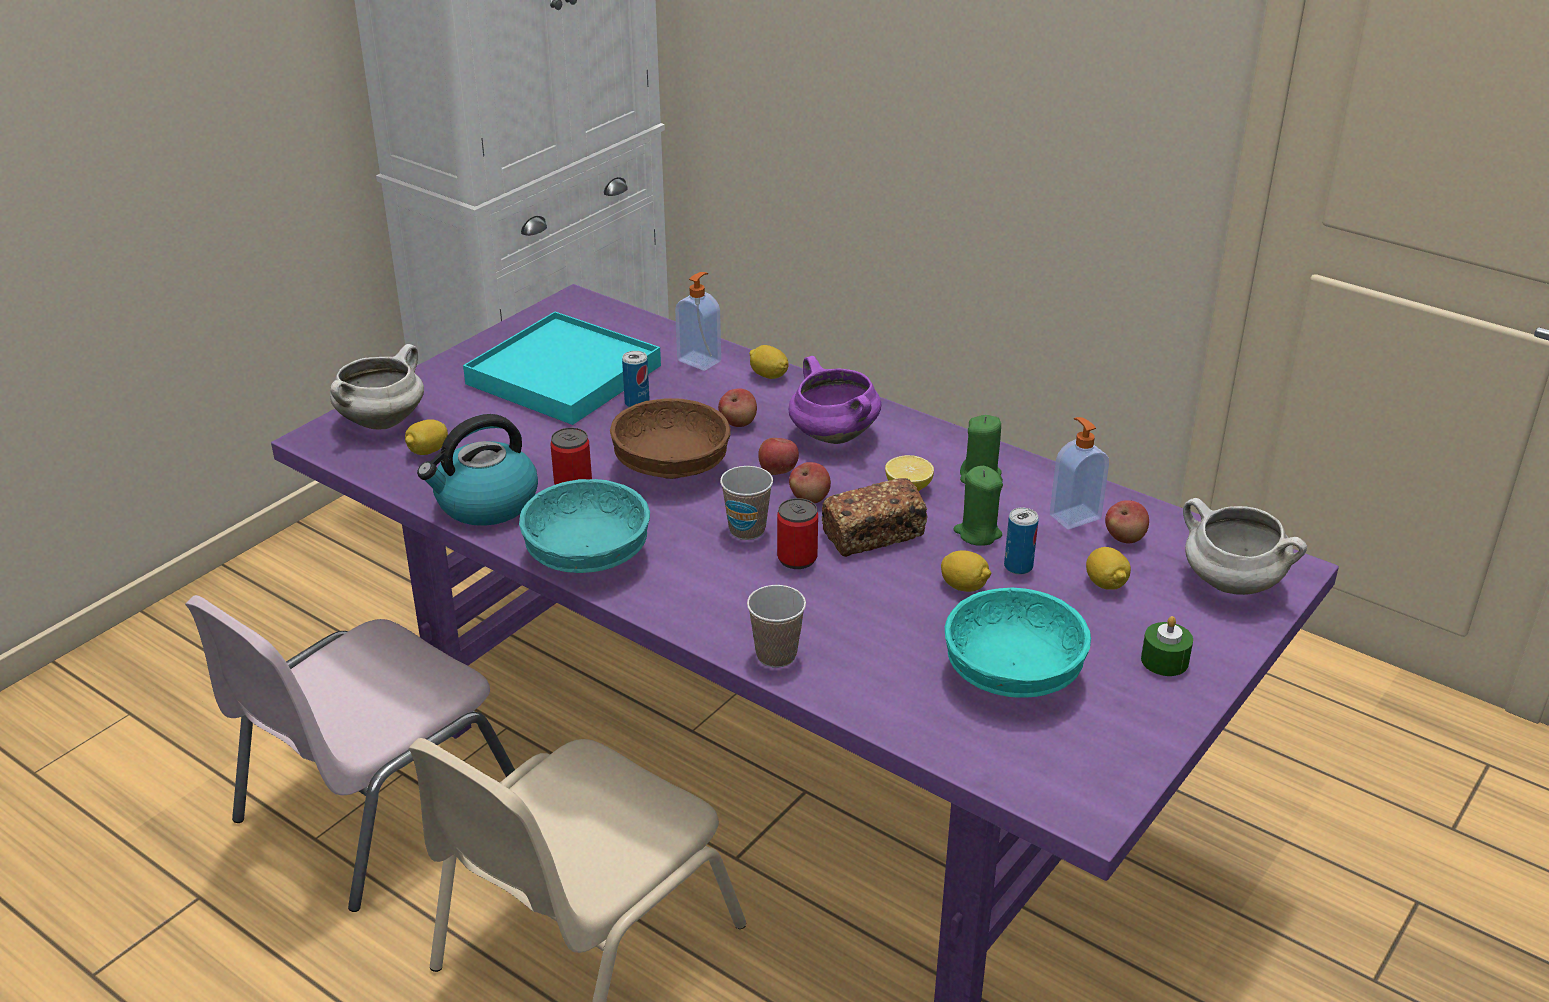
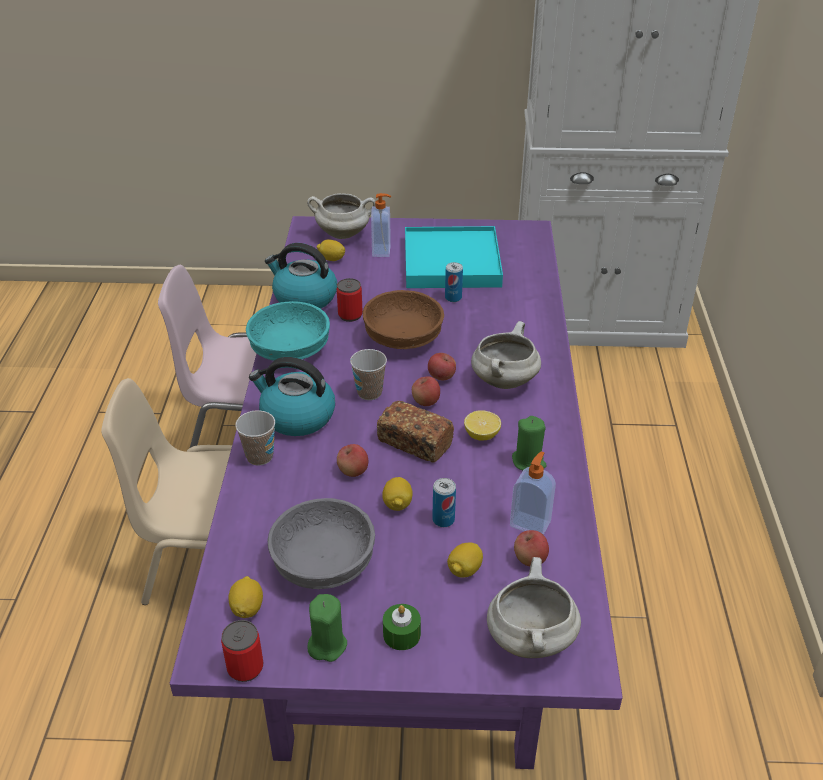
camera: 55 degrees right, 5 degrees up
soap dispenser [675,272,721,371] -> soap dispenser moved to [371,193,391,257]
apple [718,388,757,427] -> apple moved to [337,444,368,477]
lemon [749,345,789,379] -> lemon moved to [228,576,263,618]
can [777,498,818,569] -> can moved to [221,620,263,682]
purple cooking pot [789,356,881,444] -> white cooking pot [471,321,541,389]
turquoise bowl [945,587,1091,697] -> grey bowl [267,498,375,589]
green candle [954,466,1003,546] -> green candle moved to [307,594,347,662]
none -> kettle [249,357,335,436]

